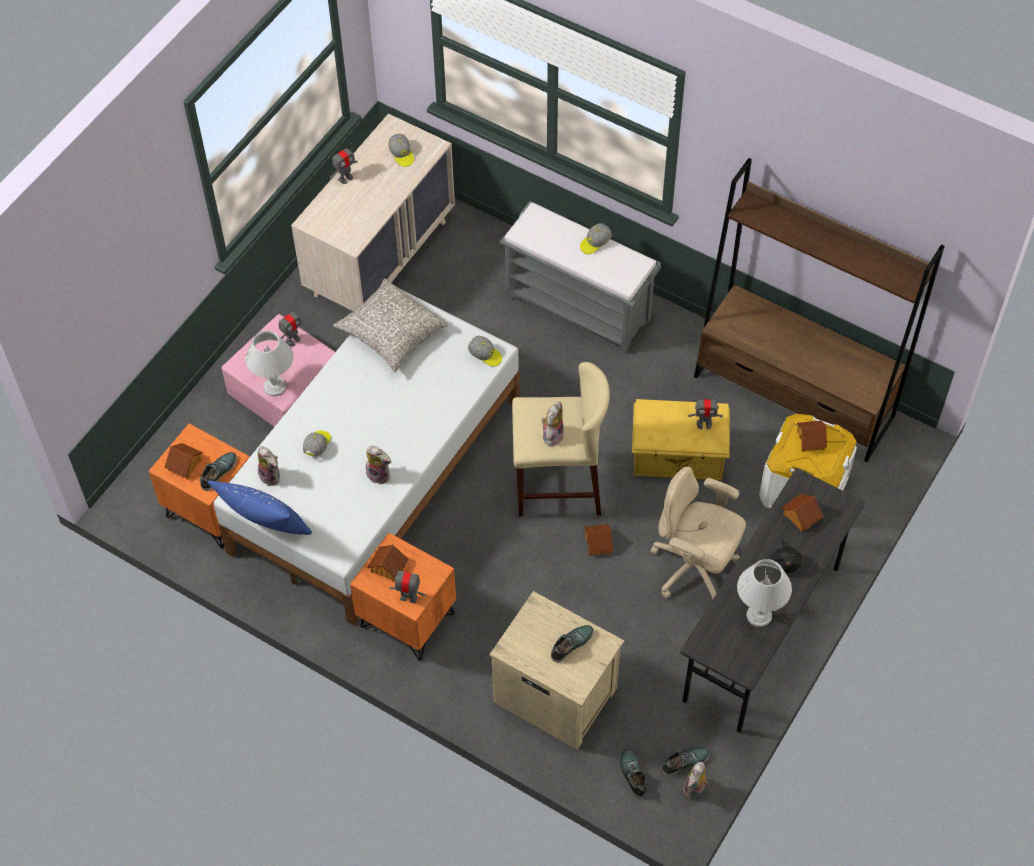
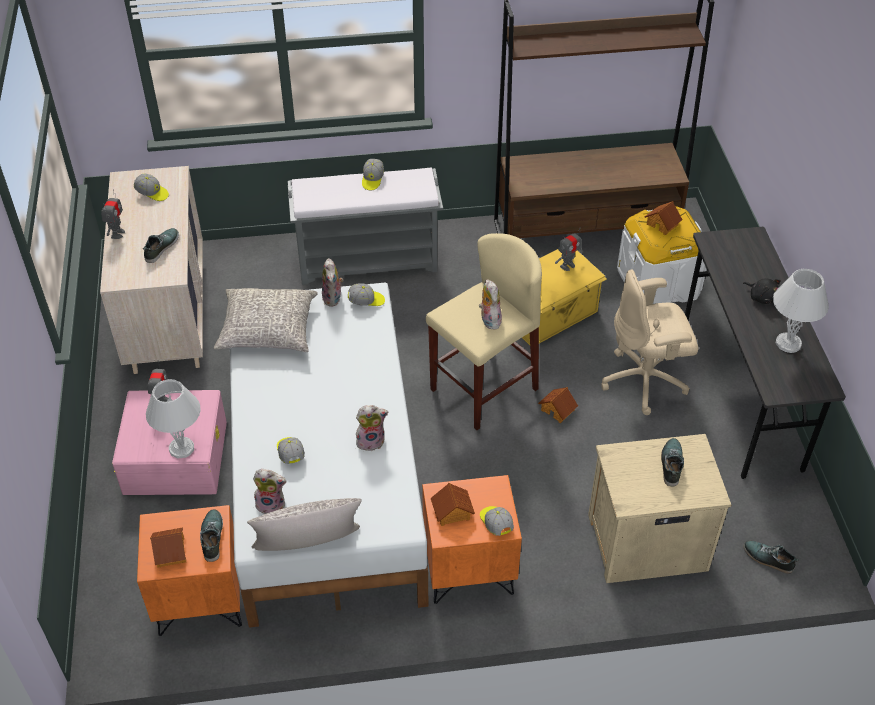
camera: 40 degrees left, 10 degrees down
blue pillow [208,481,312,535] -> grey pillow [247,498,362,551]
toy robot [389,570,426,603] -> cap [480,506,514,536]
shoe [662,747,710,776] -> shoe moved to [143,228,179,263]
plush toy [683,762,709,799] -> plush toy moved to [322,258,344,307]
toy house [781,494,824,532] -> none

